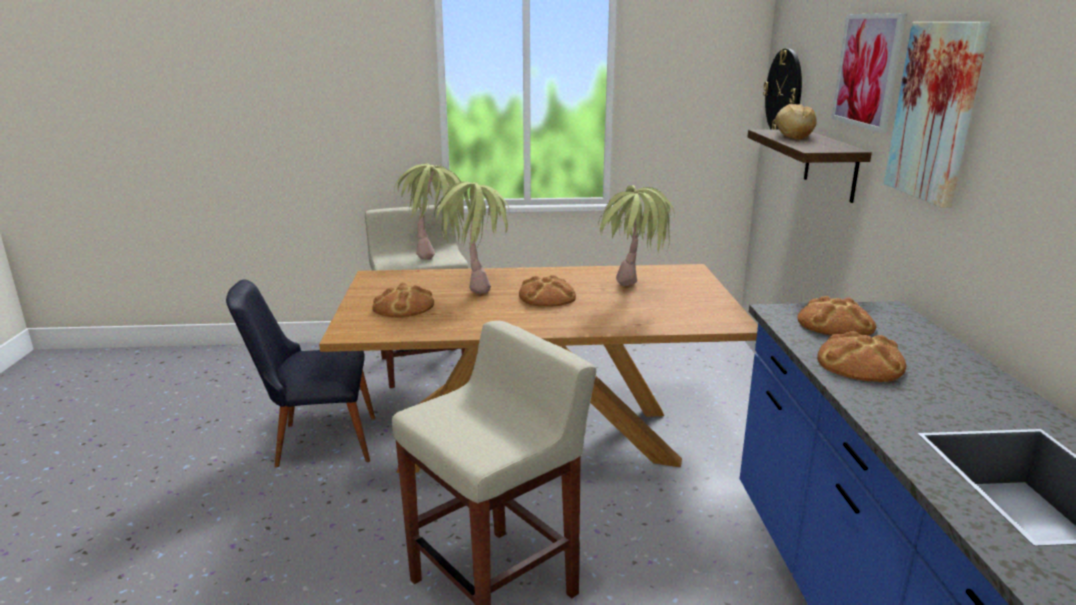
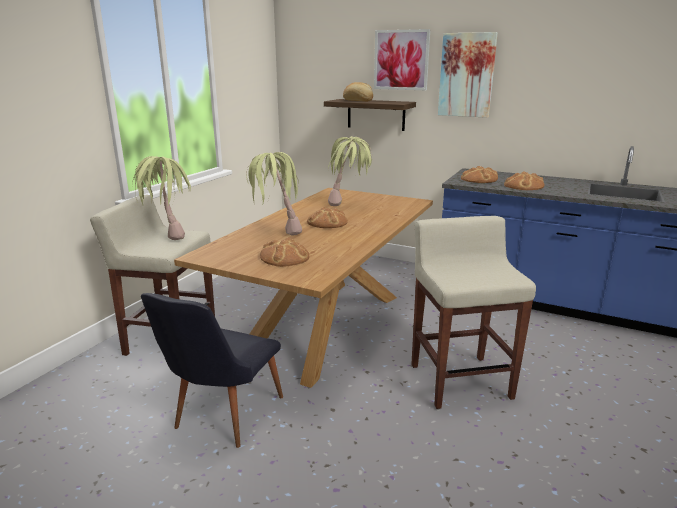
camera: 60 degrees left, 0 degrees up
wall clock [763,49,802,129] -> none

